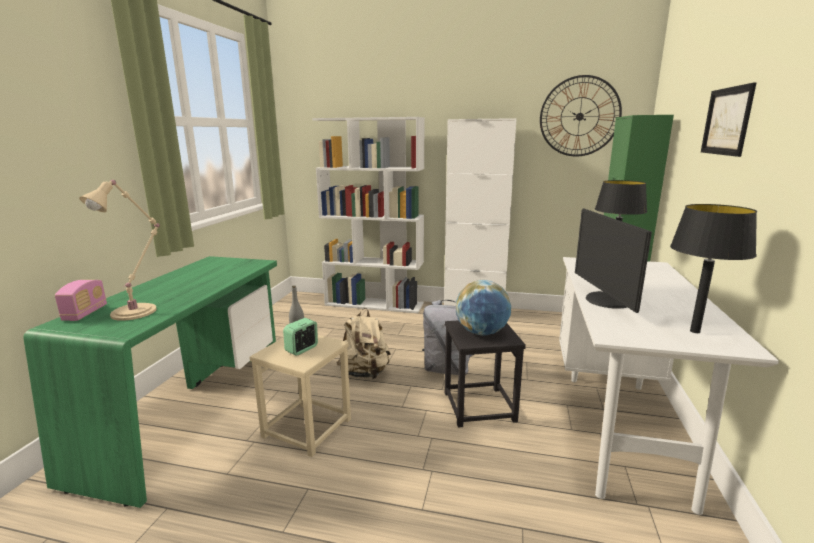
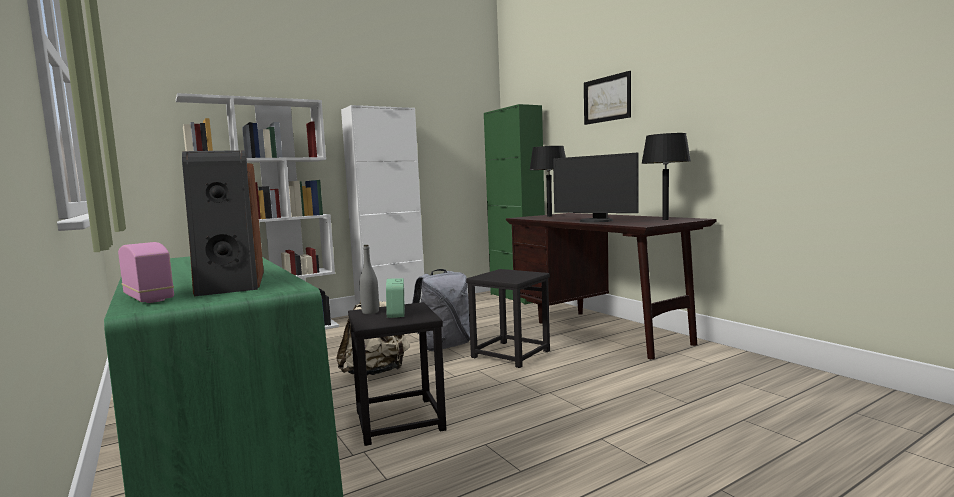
camera: 45 degrees left, 10 degrees down
beige table lamp [79,180,160,321] -> speaker [182,150,264,296]
beige stool [250,335,351,457] -> black stool [348,302,447,446]
globe [456,280,511,335] -> none
wall clock [540,75,622,157] -> none
white desk [559,257,779,515] -> brown desk [506,213,717,359]

